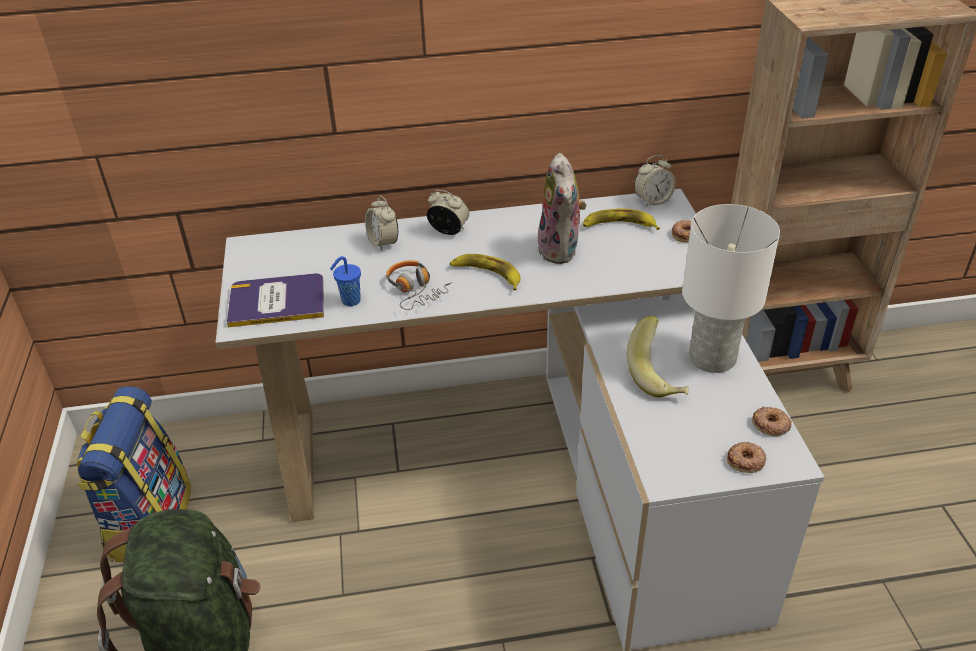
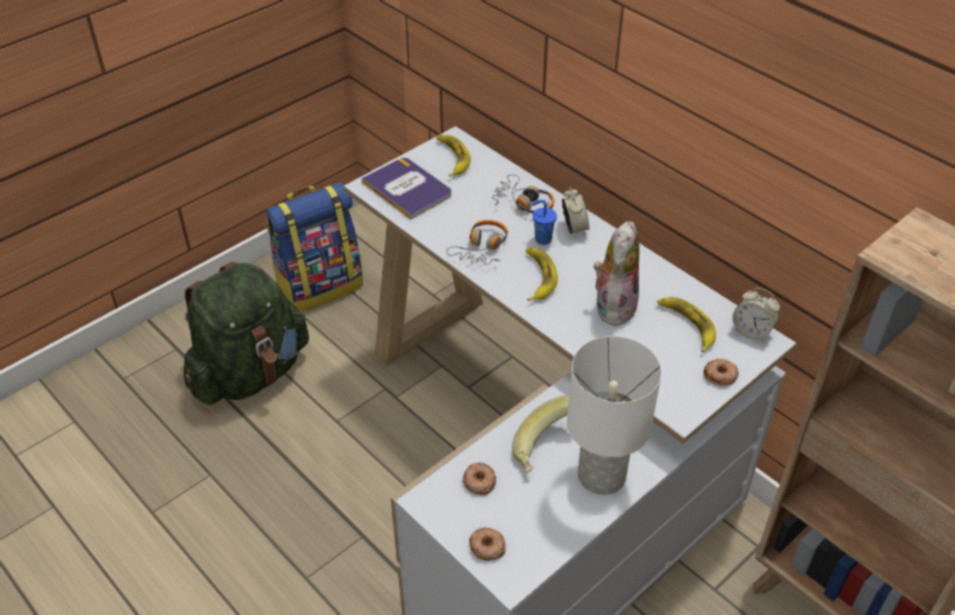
camera: 55 degrees right, 5 degrees up
blue cup [330,256,361,306] -> blue cup moved to [532,200,557,245]
alarm clock [365,196,398,251] -> headphones [492,175,554,213]
plush toy [538,153,586,264] -> plush toy turned 150 degrees clockwise [594,221,640,326]
donut [752,407,792,436] -> donut moved to [463,462,496,496]
none -> banana [436,135,471,177]

